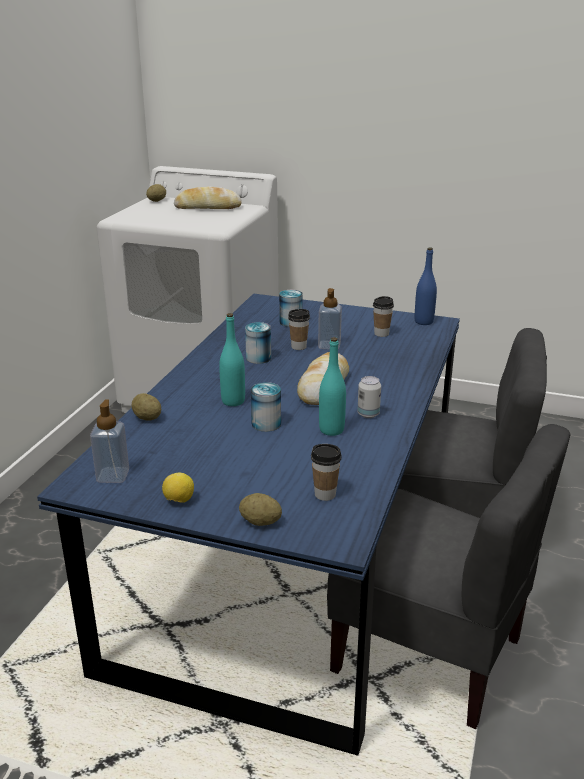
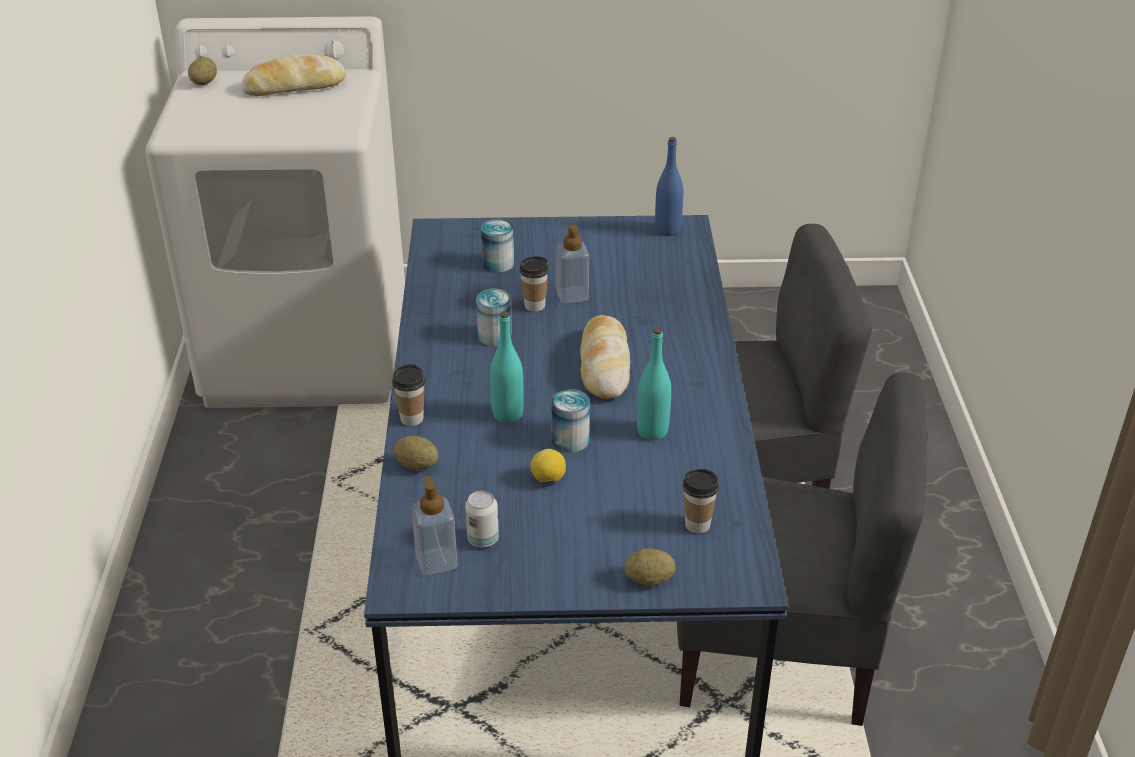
camera: 20 degrees left, 10 degrees up
lemon [162,473,194,503] -> lemon moved to [530,449,566,482]
can [357,376,381,418] -> can moved to [465,491,499,547]
cup [373,296,394,337] -> cup moved to [392,364,425,426]

